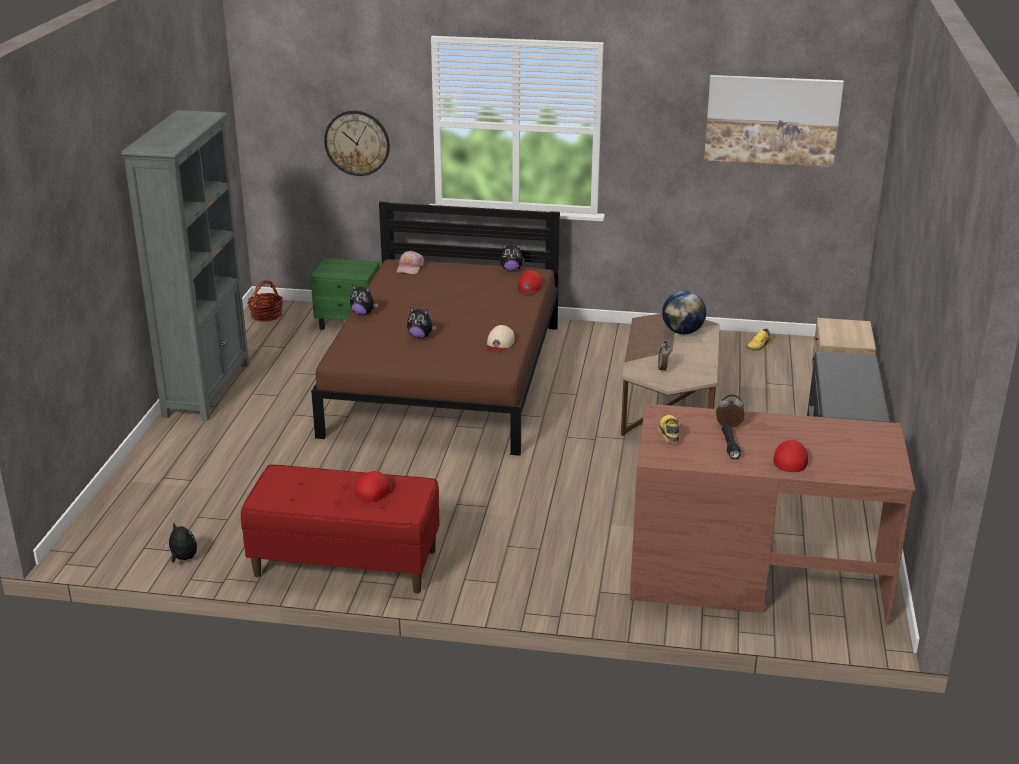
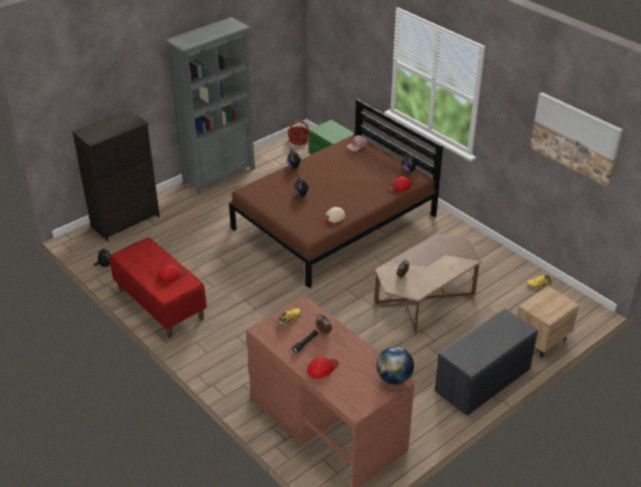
camera: 40 degrees right, 10 degrees up
wall clock [324,111,390,176] -> none
globe [662,291,706,334] -> globe moved to [376,347,414,385]
none -> black dresser [72,110,160,241]

